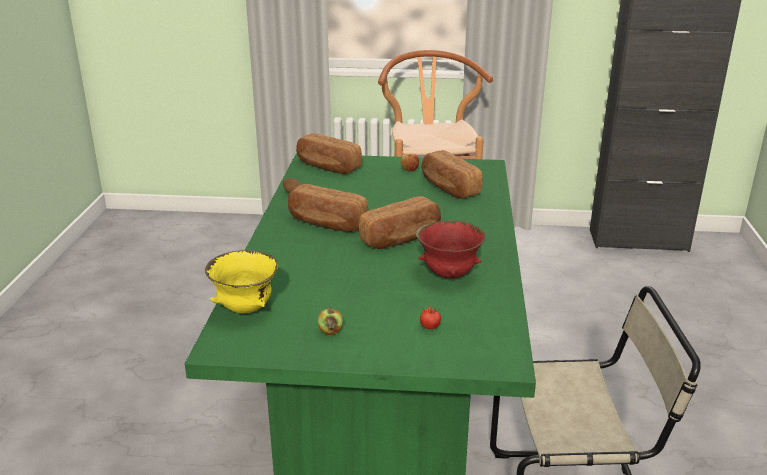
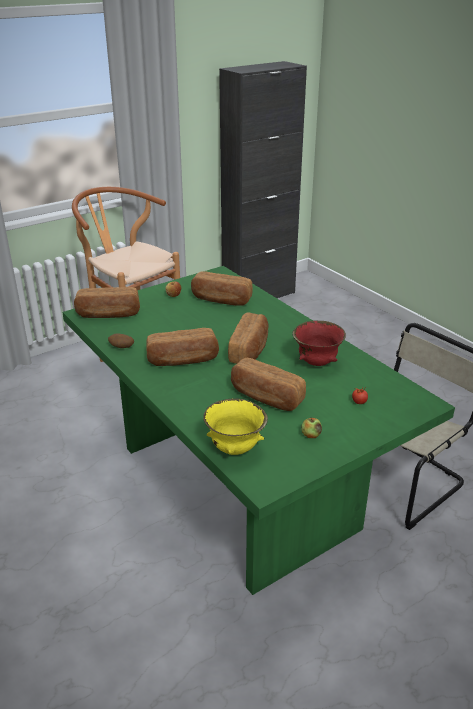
camera: 40 degrees left, 5 degrees up
none -> bread [231,358,306,411]

